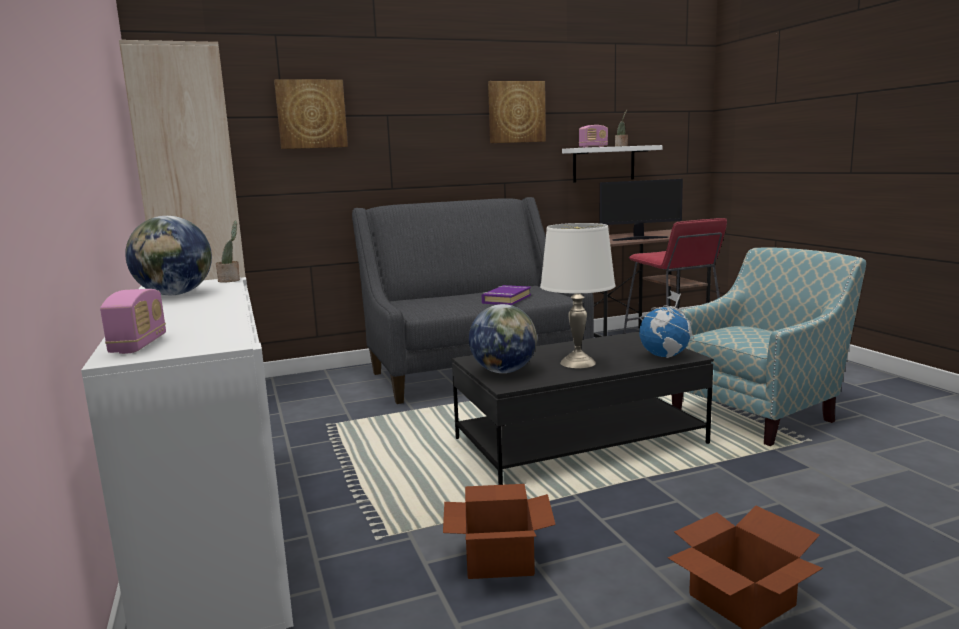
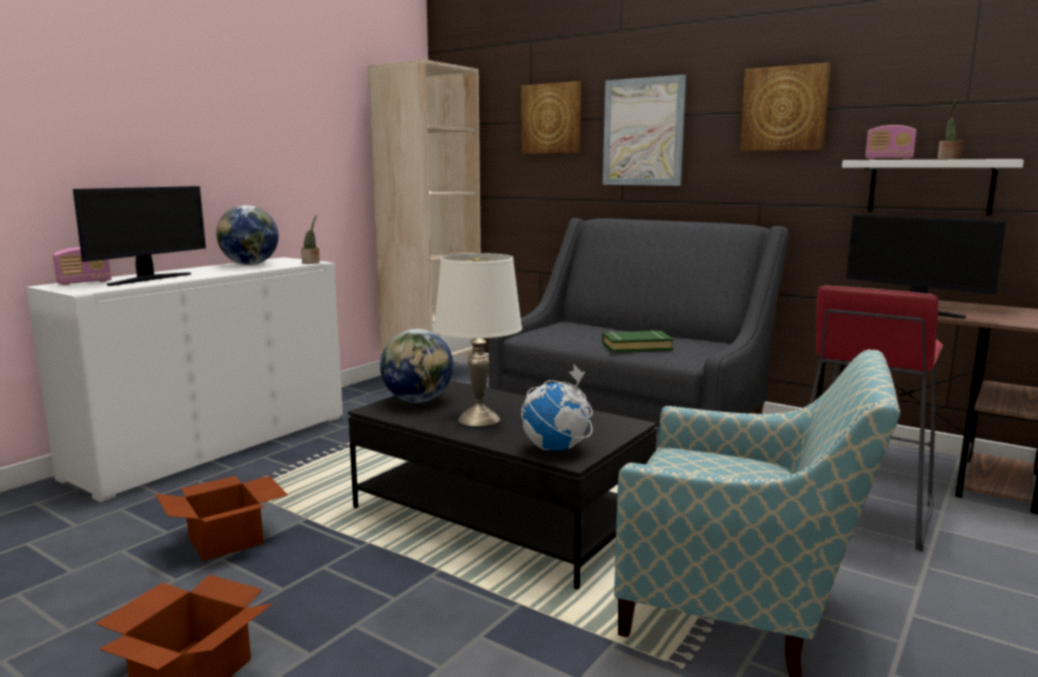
camera: 55 degrees right, 0 degrees up
purple book [482,285,531,305] -> green book [602,330,673,352]
none -> monitor [73,186,206,286]
none -> picture [603,75,686,186]

